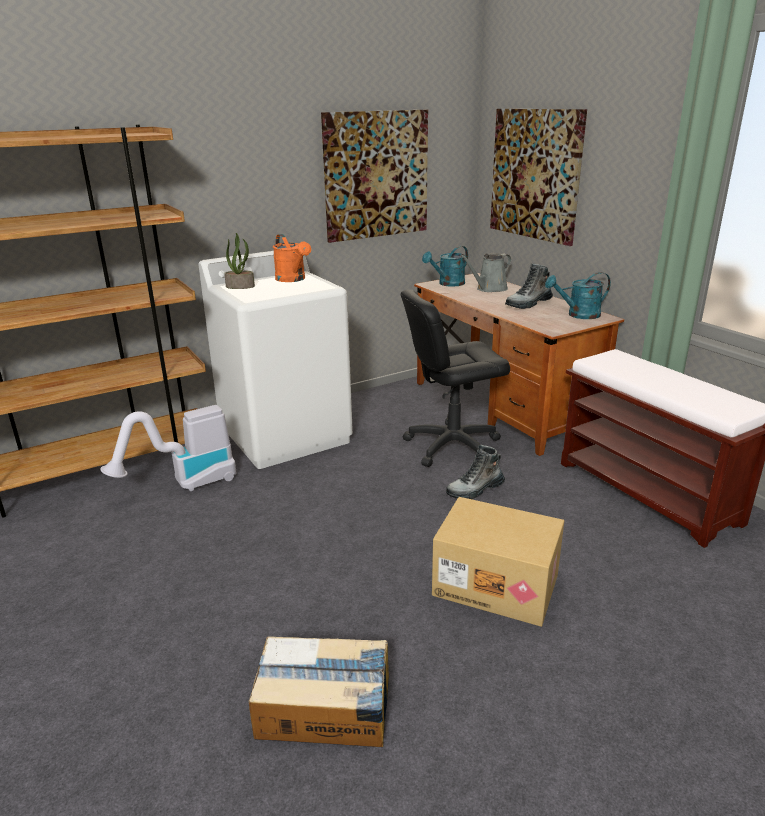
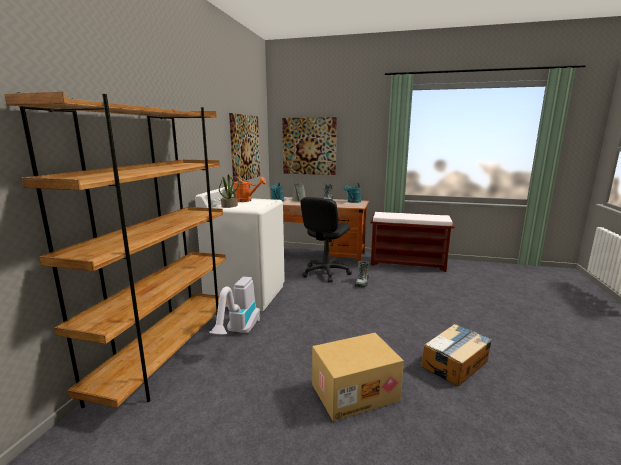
camera: 45 degrees left, 10 degrees down
cardboard box [432,497,564,627] -> cardboard box moved to [312,333,404,421]

